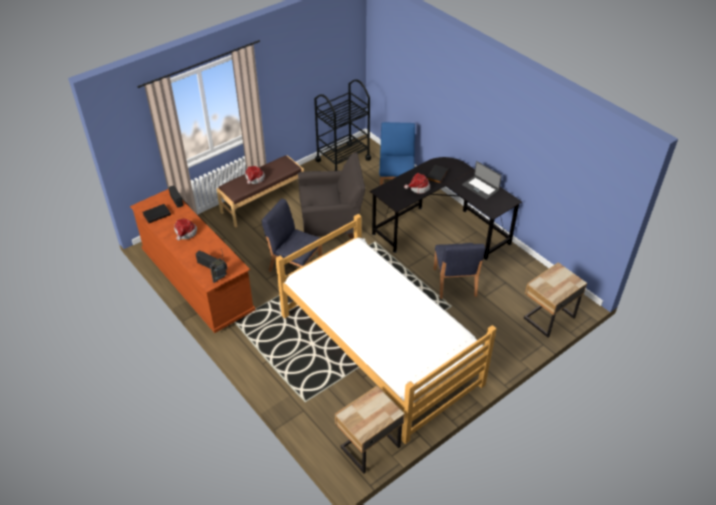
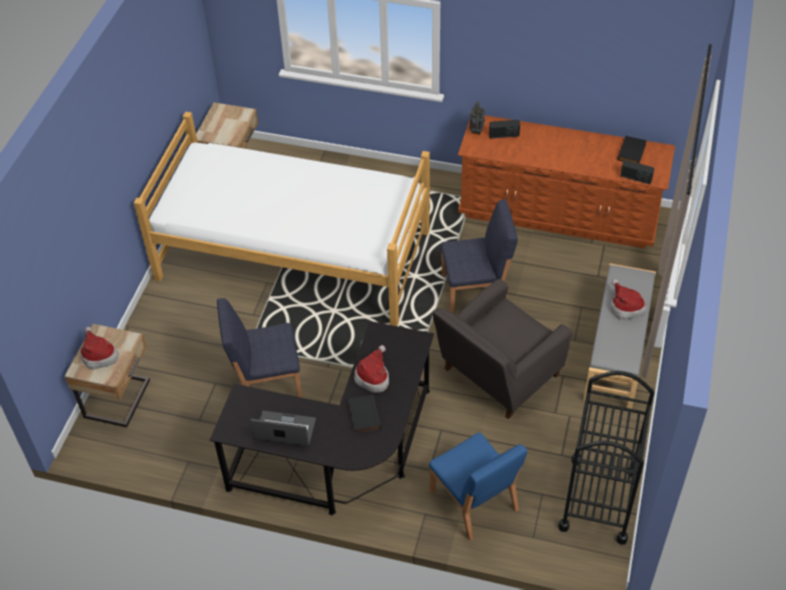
camera: 145 degrees right, 5 degrees up
hat [174,219,197,240] -> hat moved to [81,327,119,370]
brown bench [216,155,304,228] -> grey bench [583,264,656,409]
blue chair [434,243,485,299] -> blue chair turned 60 degrees counterclockwise [217,298,302,398]

